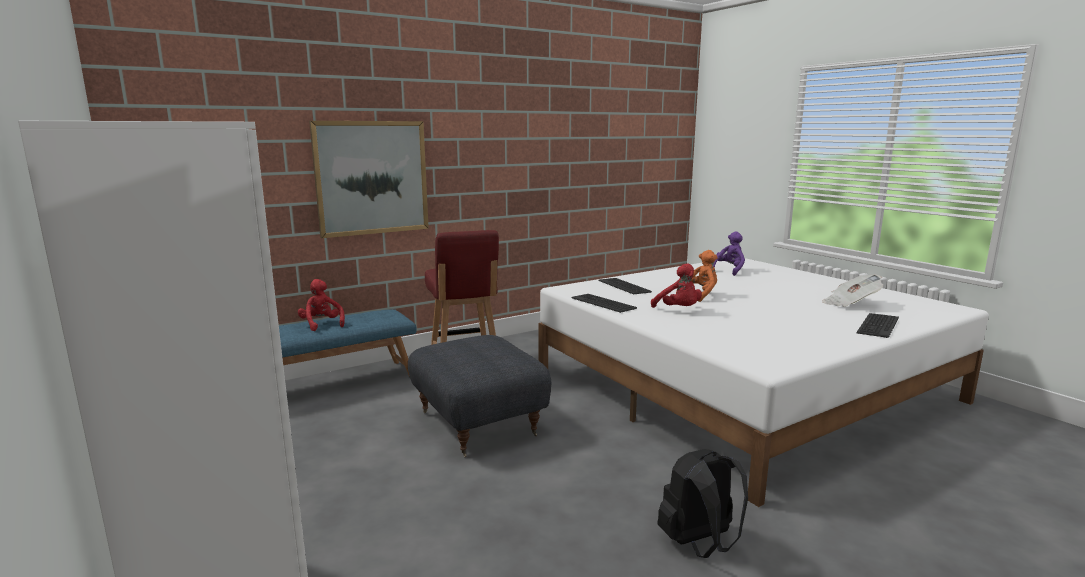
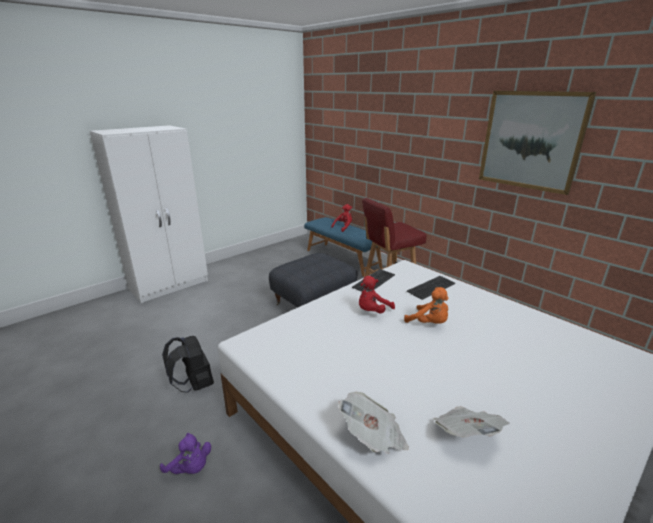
camera: 80 degrees right, 10 degrees up
picture [309,121,429,238] -> picture moved to [479,91,596,195]
purple plush toy [713,232,745,276] -> purple plush toy moved to [160,433,211,474]
keyboard [857,313,899,338] -> newspaper [338,392,409,454]

